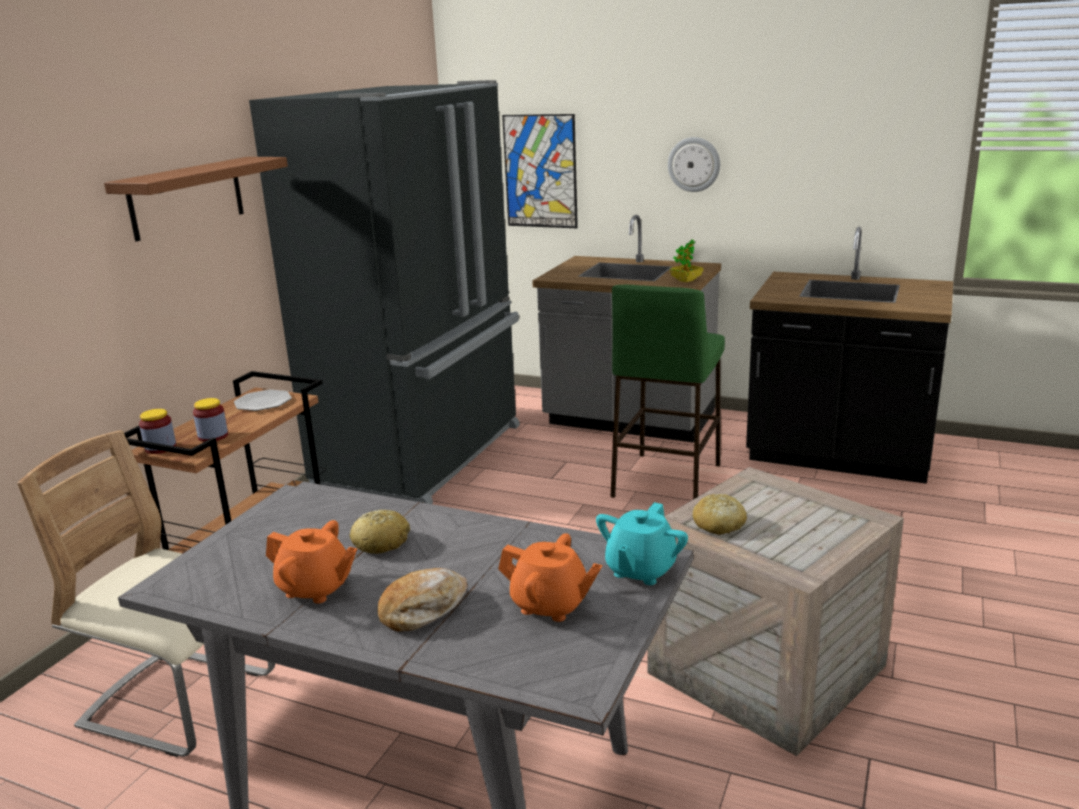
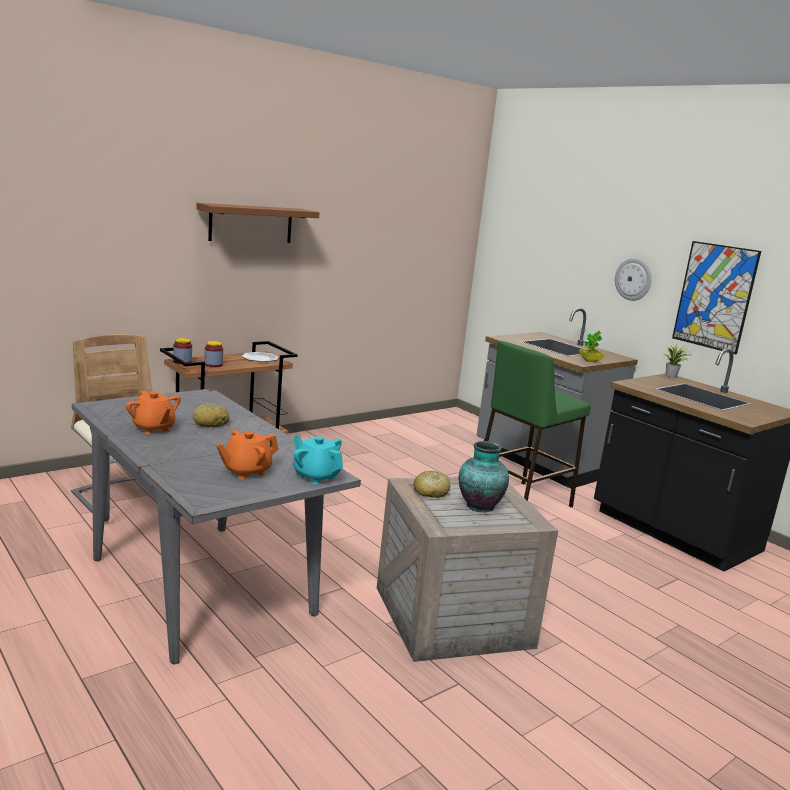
camera: 25 degrees right, 5 degrees down
black fridge [249,80,520,504] -> none
bread [378,568,468,632] -> none
orange teapot [498,533,602,622] -> orange teapot turned 90 degrees clockwise [216,430,278,479]
picture [502,114,578,228] -> picture moved to [672,241,761,354]
turquoise teapot [596,502,688,585] -> turquoise teapot turned 75 degrees clockwise [293,435,343,484]
none -> vase [459,441,509,512]
none -> potted plant [664,343,689,378]

